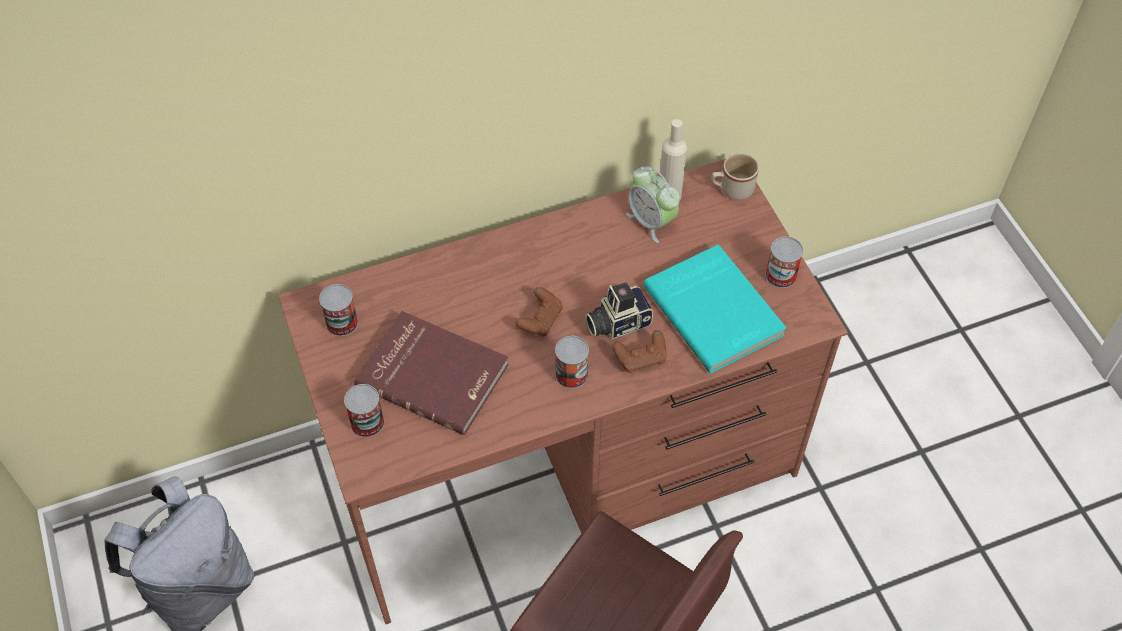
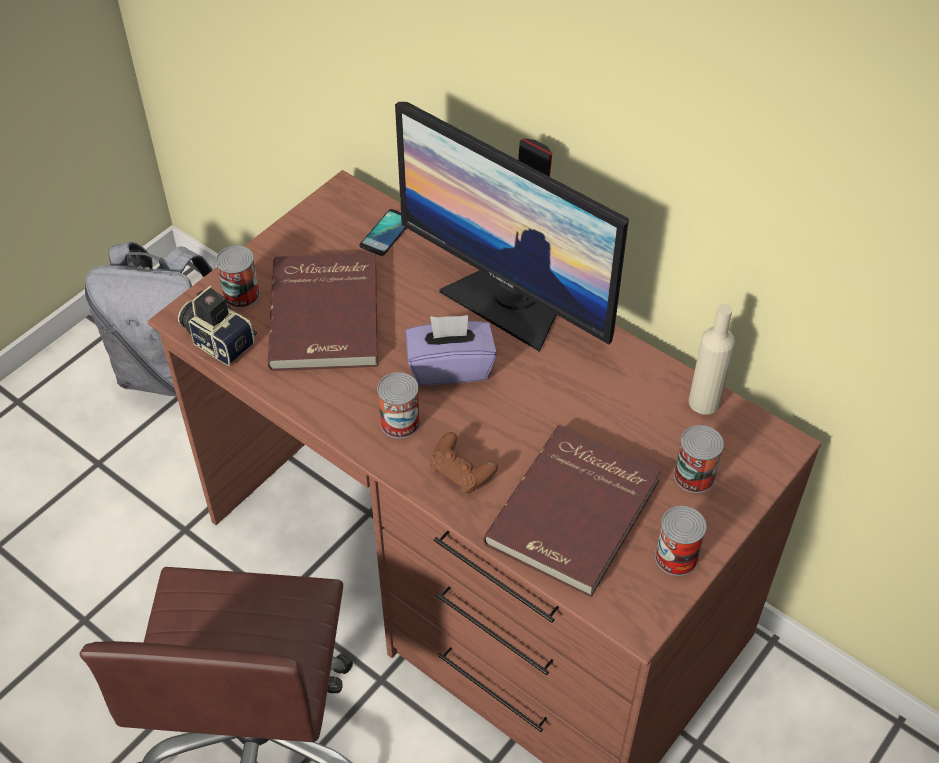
camera: 60 degrees right, 5 degrees down
can [319,284,358,336] -> can moved to [674,425,724,493]
brown game controller [516,287,563,337] -> purple tissue box [405,315,497,385]
camera [585,282,653,339] -> camera moved to [178,286,257,366]
alarm clock [626,167,680,243] -> none
turquoise book [643,244,786,374] -> red book [483,425,661,597]
beige mug [711,153,759,200] -> none
none -> phone [359,209,407,256]
none -> monitor [395,102,629,352]

